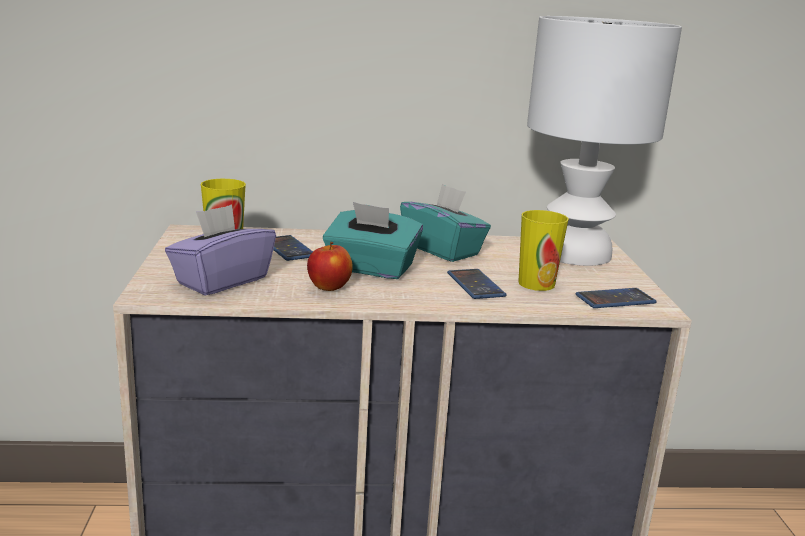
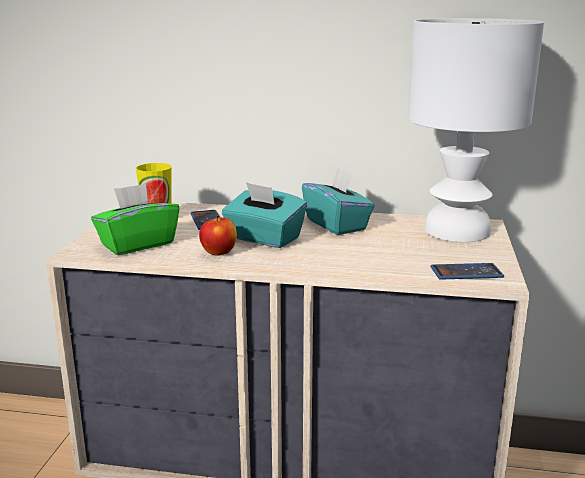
camera: 15 degrees right, 0 degrees up
purple tissue box [165,204,276,296] -> green tissue box [91,183,180,255]
phone [447,269,507,299] -> none
cup [518,210,569,291] -> none

